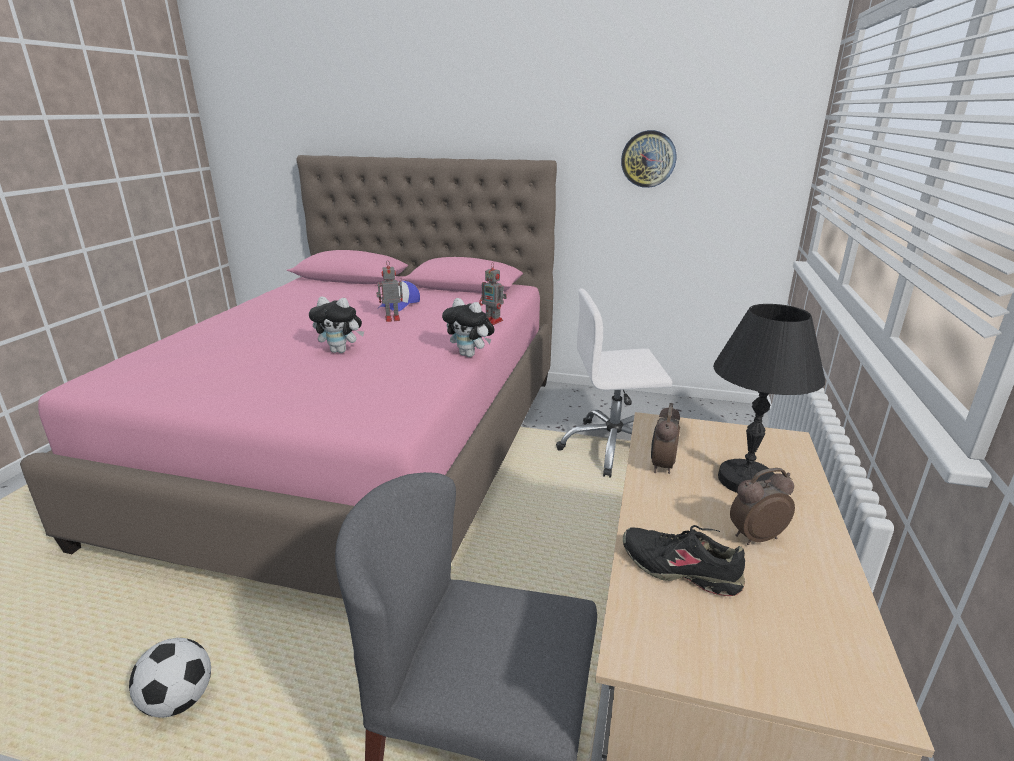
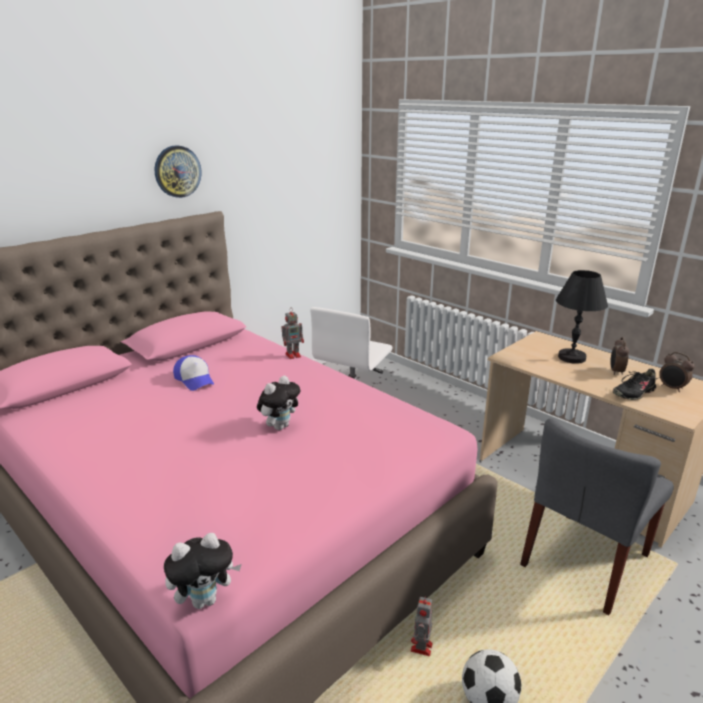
camera: 60 degrees left, 0 degrees up
toy robot [376,262,403,322] -> toy robot moved to [411,595,433,656]
plush toy [442,298,495,357] -> plush toy moved to [164,533,242,609]
wall clock [621,130,676,188] -> wall clock moved to [155,145,201,198]
alarm clock [651,403,680,474] -> alarm clock moved to [659,352,694,392]

